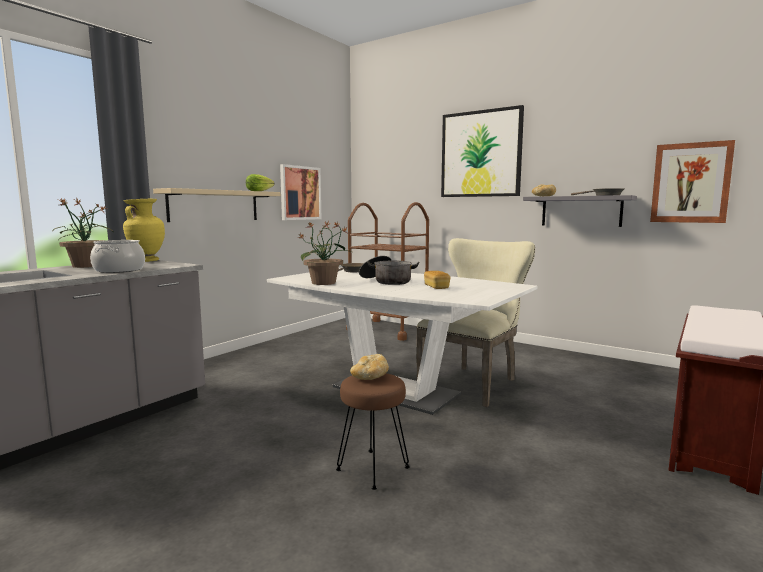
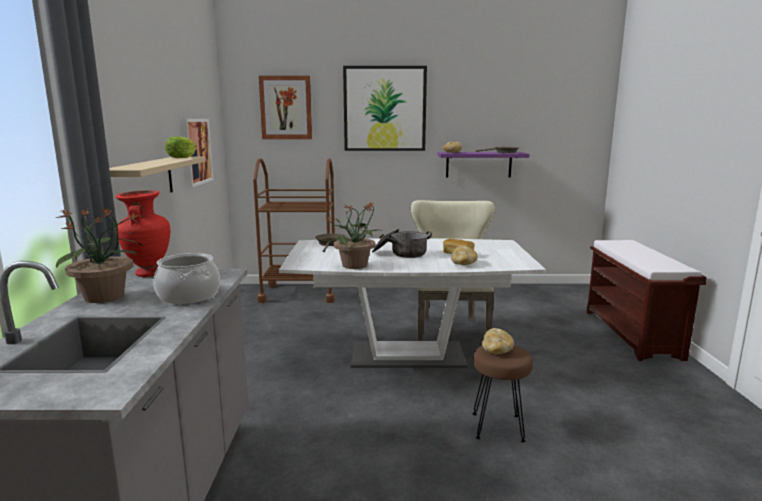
camera: 35 degrees left, 5 degrees up
yellow vase [123,199,165,262] -> red vase [115,190,170,277]
grey shelf [523,195,637,227] -> purple shelf [437,152,530,177]
picture [650,140,735,223] -> picture moved to [259,76,312,139]
none -> bread [451,246,478,265]

